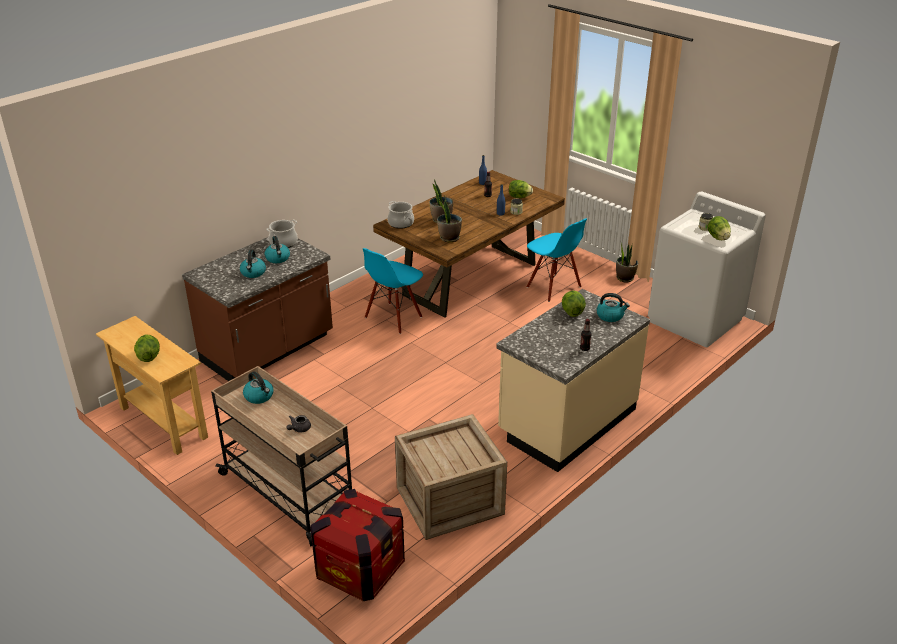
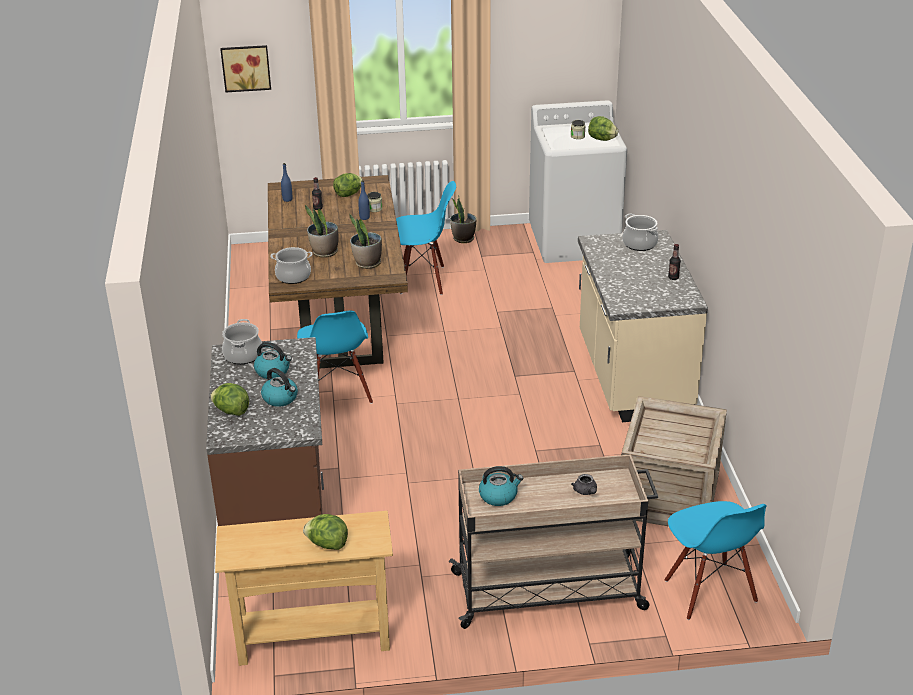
camera: 50 degrees left, 0 degrees up
crate [310,489,405,601] -> blue chair [665,501,767,620]
lettuce [562,290,586,317] -> lettuce moved to [210,383,249,416]
kettle [597,293,630,322] -> cooking pot [622,213,658,251]
none -> picture [220,45,271,92]

